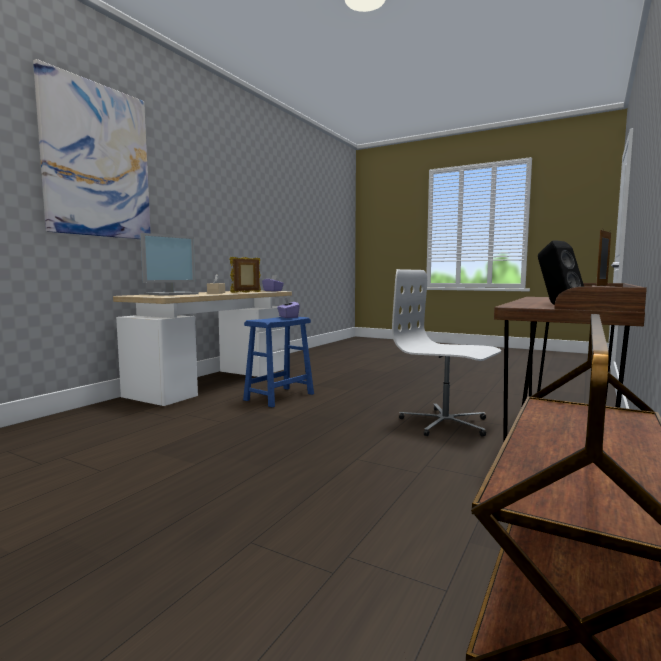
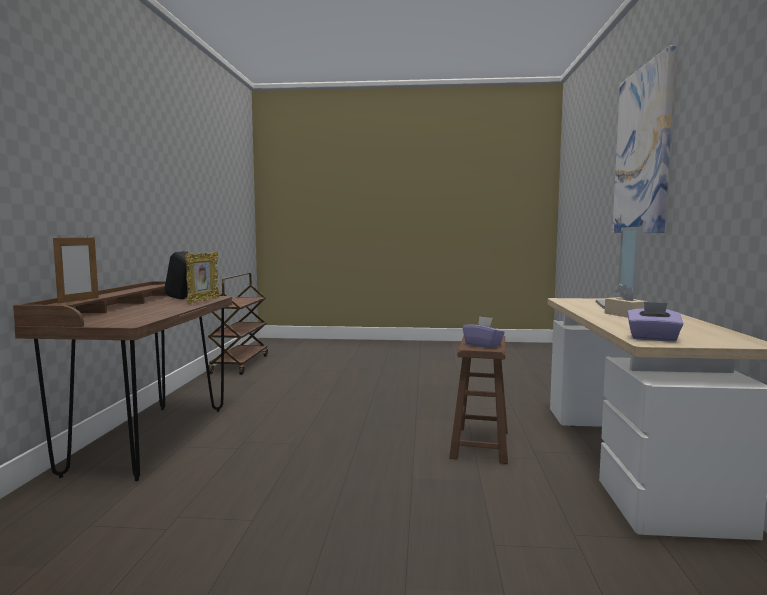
camera: 155 degrees right, 0 degrees up
picture frame [229,257,261,293] -> picture frame moved to [185,252,220,304]
blue stool [243,317,314,407] -> brown stool [449,335,508,464]
white office chair [392,269,501,437] -> none

